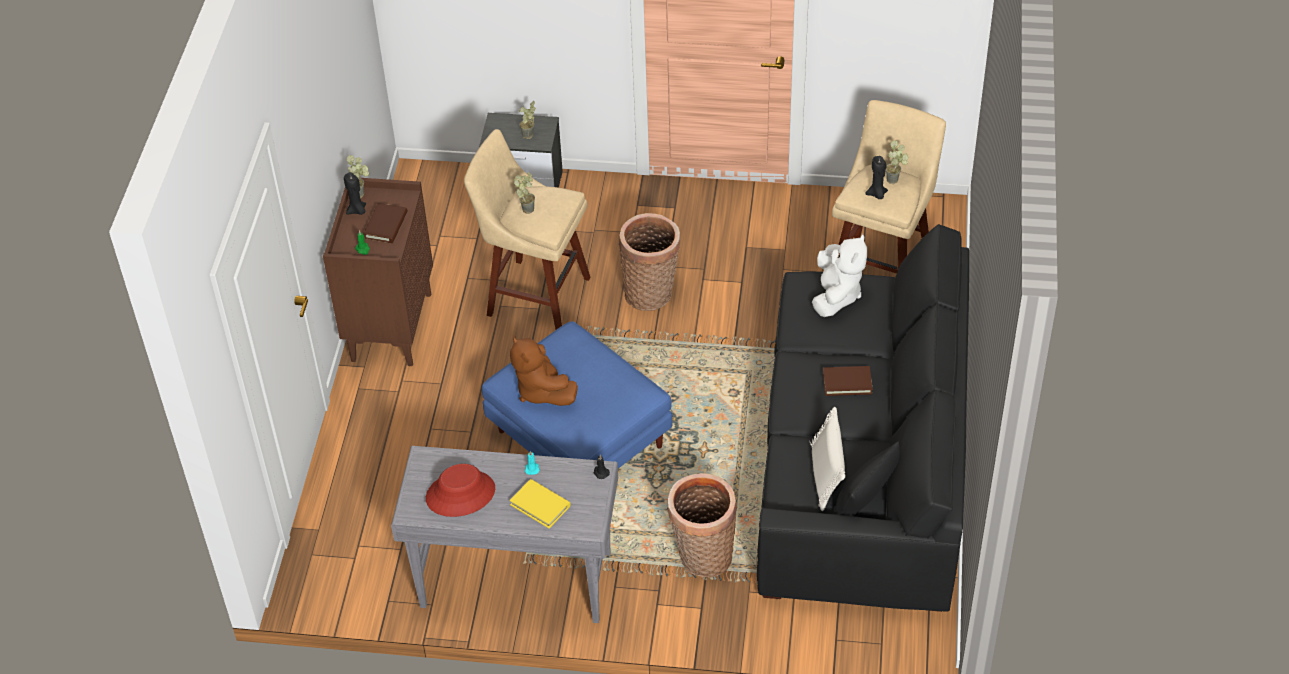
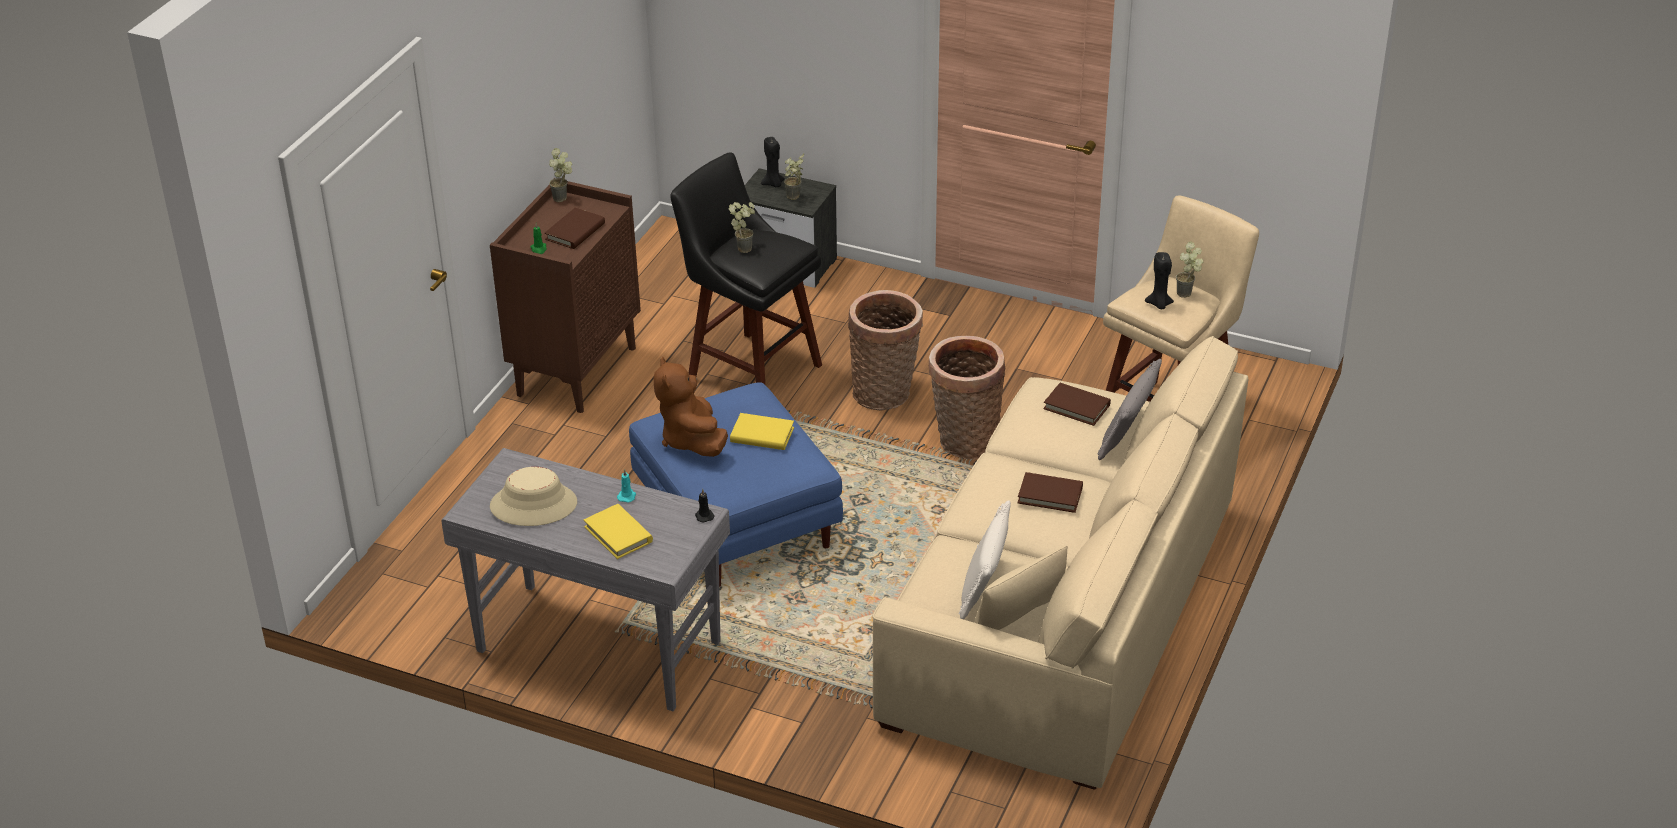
camera: 15 degrees right, 10 degrees down
black candle [344,172,366,215] -> black candle moved to [761,137,785,187]
red hat [426,464,495,517] -> beige hat [490,467,577,526]
beige stool [464,129,591,330] -> black stool [671,152,822,384]
basket [667,473,737,578] -> basket moved to [928,336,1005,460]
black sofa [757,224,969,612] -> beige sofa [872,336,1249,790]
white plush toy [812,234,867,317] -> brown book [1043,383,1111,426]
none -> yellow book [730,413,794,450]
none -> grey pillow [1098,359,1162,460]

